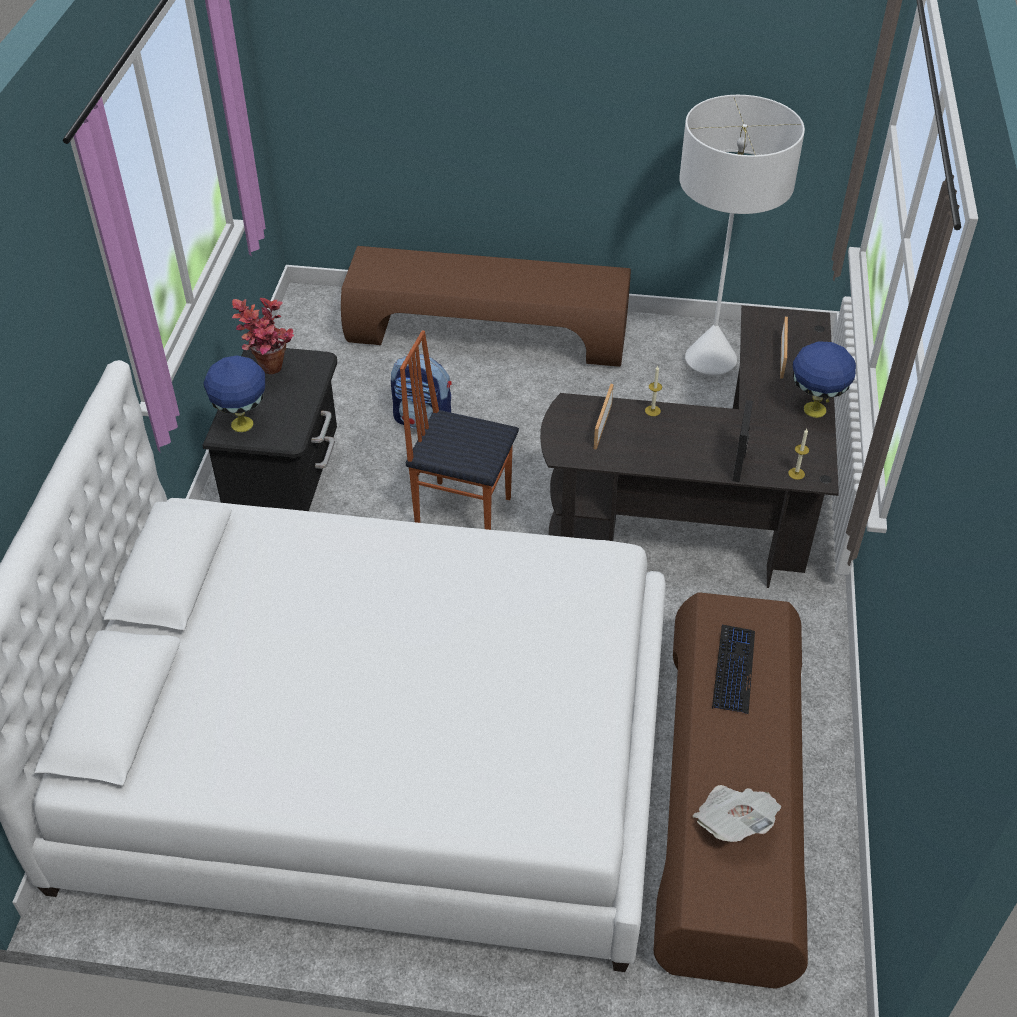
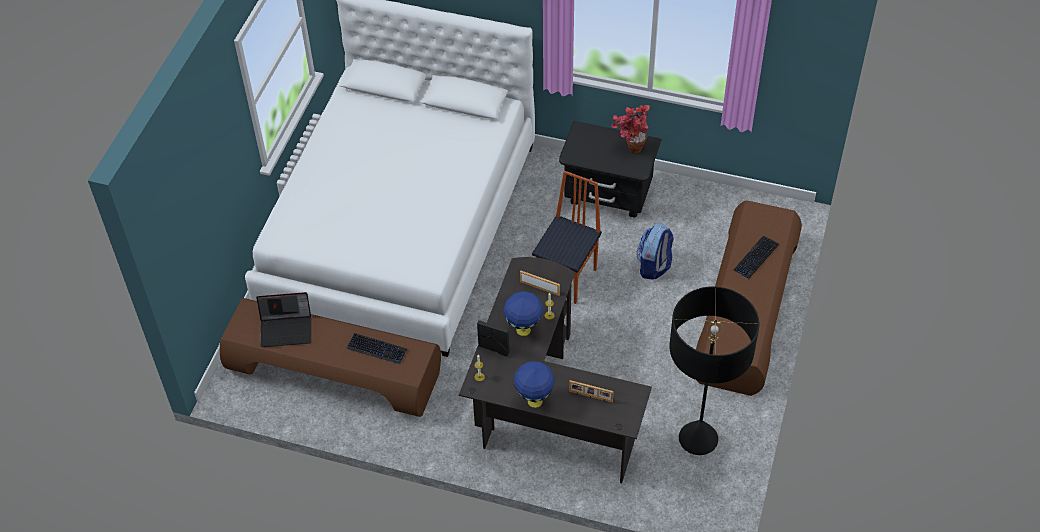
camera: 100 degrees right, 5 degrees up
blue table lamp [204,356,265,432] -> blue table lamp moved to [504,291,543,336]
white floor lamp [679,95,805,377] -> black floor lamp [669,286,759,455]
newspaper [693,785,781,842] -> laptop [256,292,311,347]
none -> keyboard [734,236,779,278]

